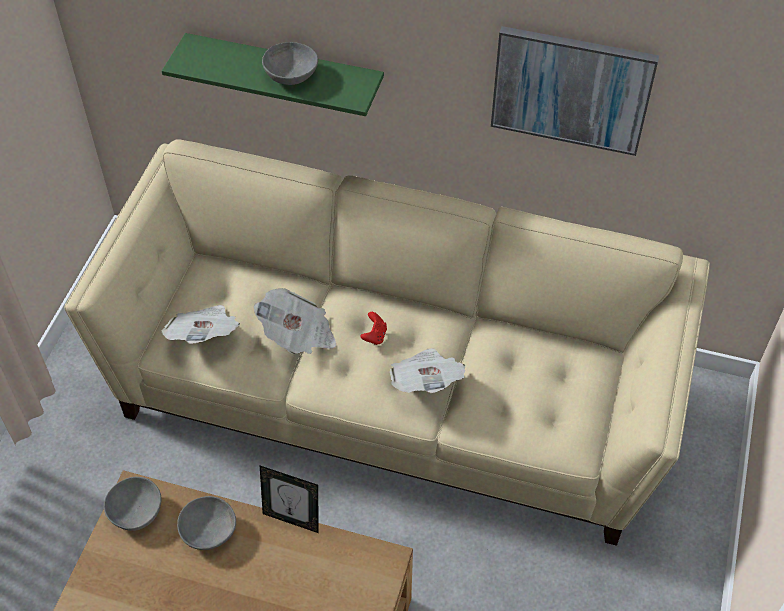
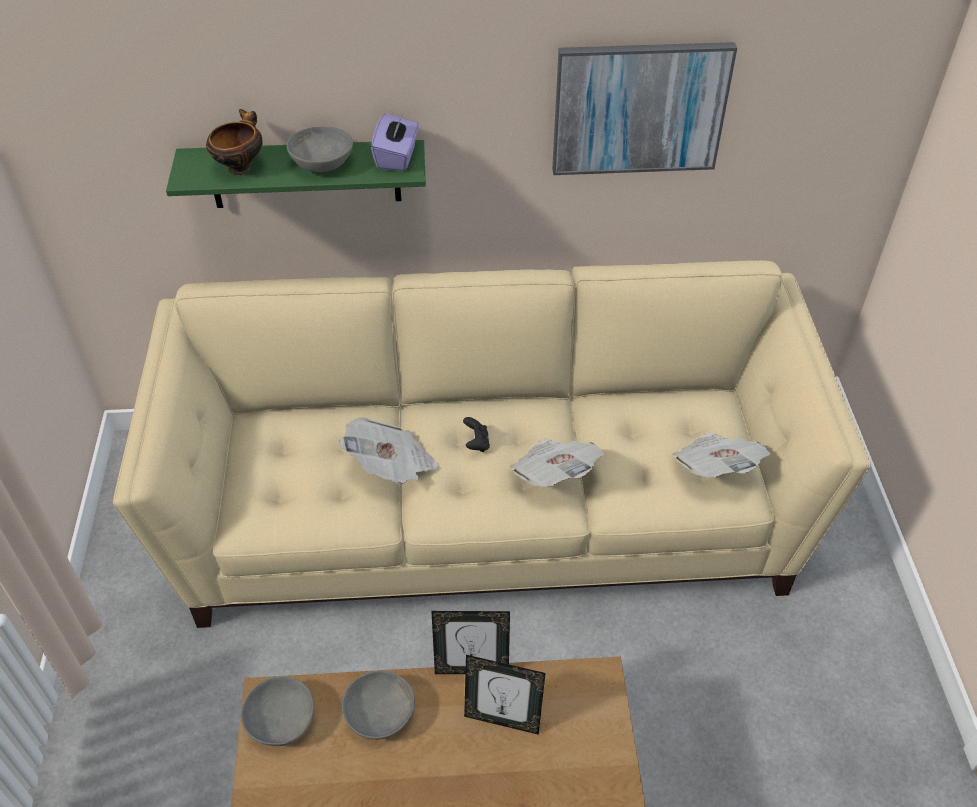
camera: 20 degrees left, 5 degrees down
newspaper [162,305,240,344] -> newspaper moved to [672,432,770,477]
red game controller [361,312,387,345] -> black game controller [463,417,490,452]
none -> bowl [206,109,263,175]
none -> purple tissue box [371,112,419,171]
none -> picture frame [464,655,545,735]

